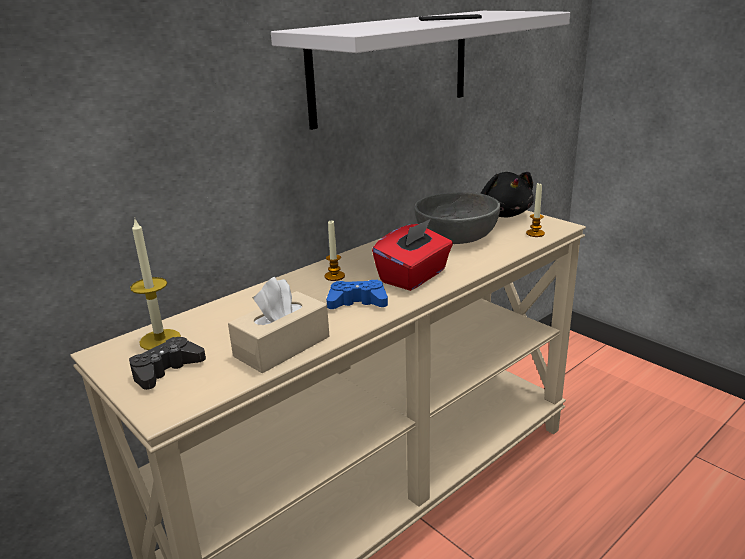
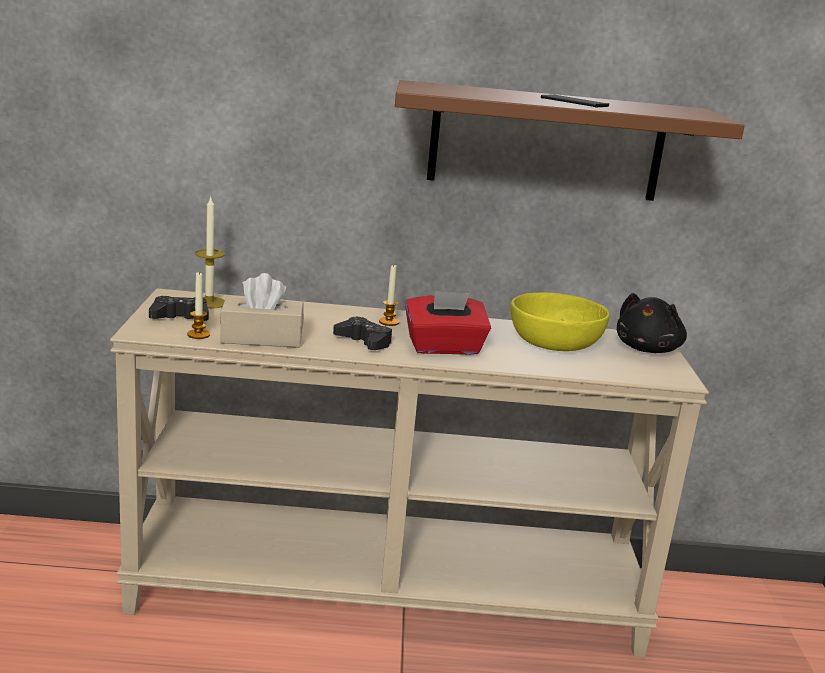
camera: 40 degrees right, 5 degrees down
white shelf [271,11,570,130] -> brown shelf [395,80,745,201]
blue game controller [326,280,388,309] -> black game controller [333,317,392,350]
grey bowl [415,192,500,244] -> yellow bowl [511,293,610,351]
candle [526,182,545,237] -> candle moved to [187,271,210,339]

